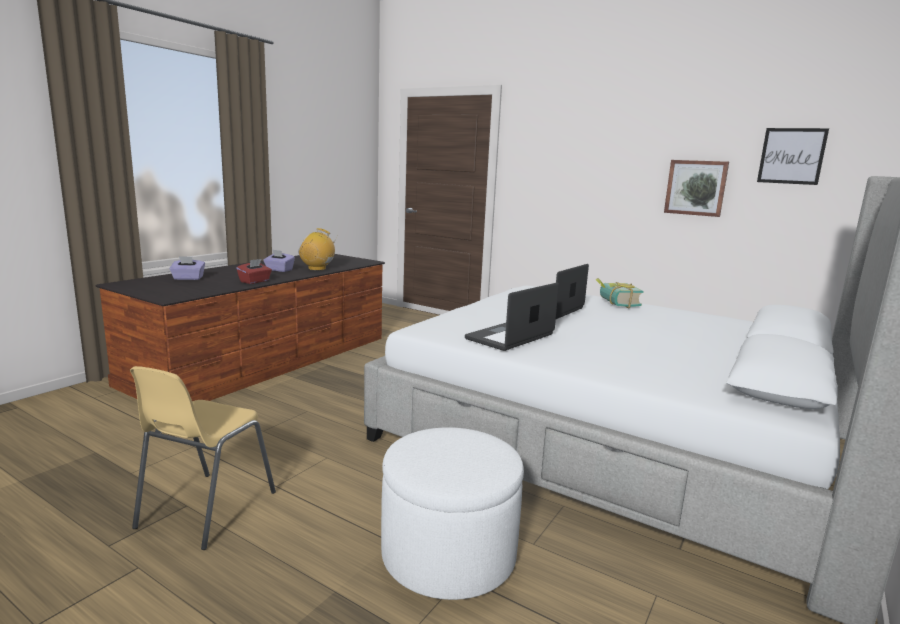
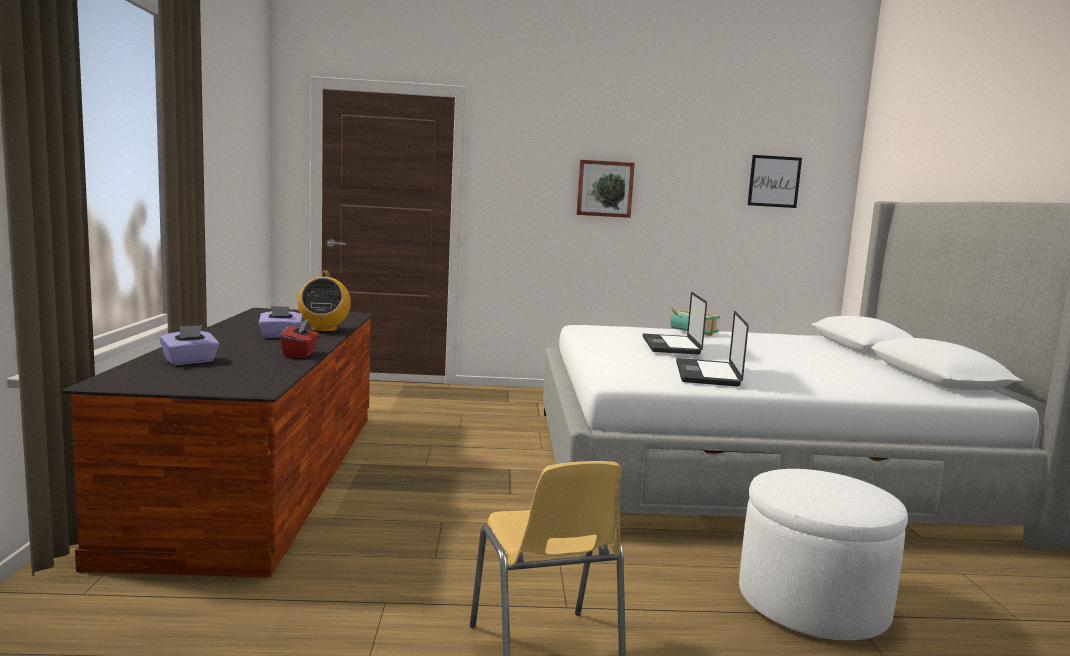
camera: 35 degrees left, 5 degrees down
radio [298,228,338,271] -> radio turned 75 degrees counterclockwise [297,271,351,332]
picture [664,160,729,217] -> picture moved to [576,160,635,218]

